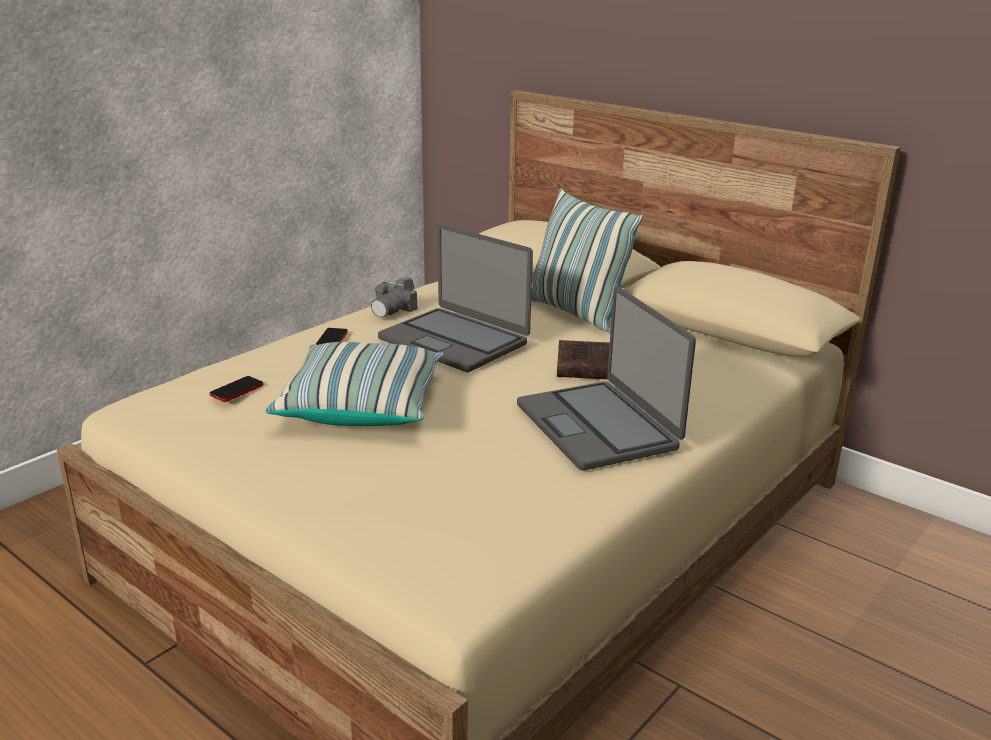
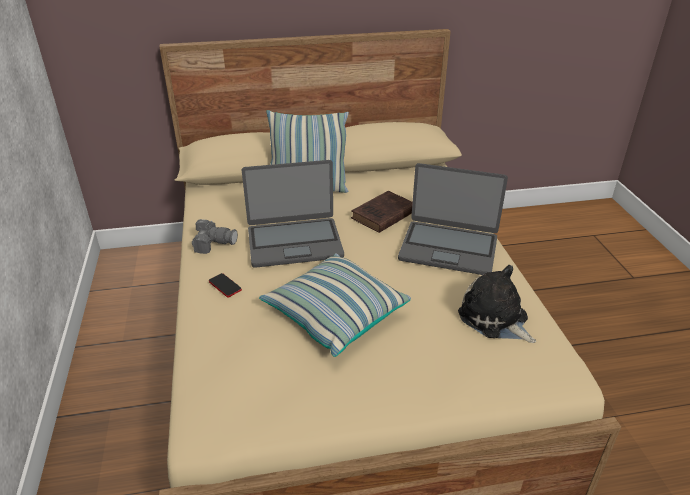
camera: 50 degrees left, 10 degrees up
phone [210,376,264,402] -> none
camera [371,277,417,318] -> camera turned 60 degrees counterclockwise [192,219,238,254]
none -> plush toy [458,265,536,343]

